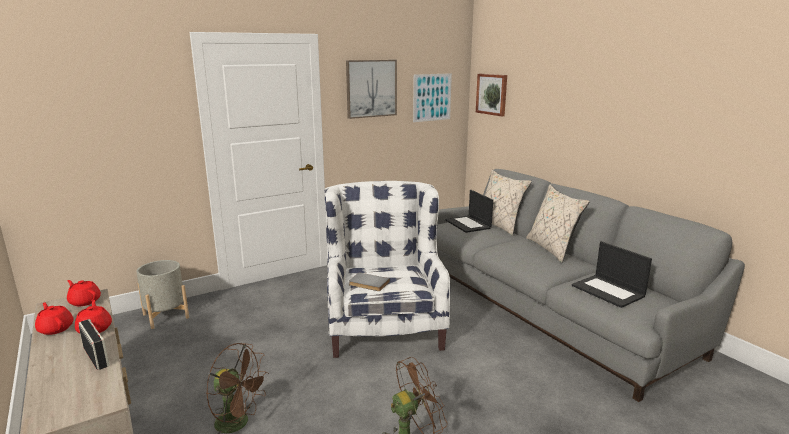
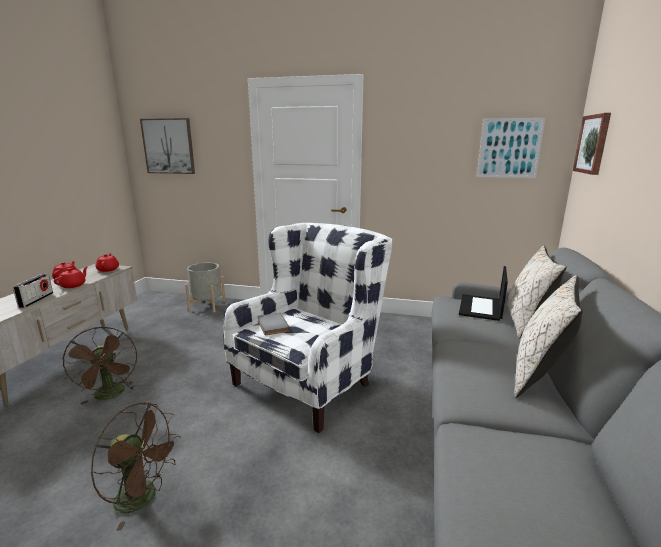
camera: 45 degrees right, 0 degrees up
picture [346,60,397,119] -> picture moved to [140,118,195,174]
laptop [572,241,652,308] -> none

